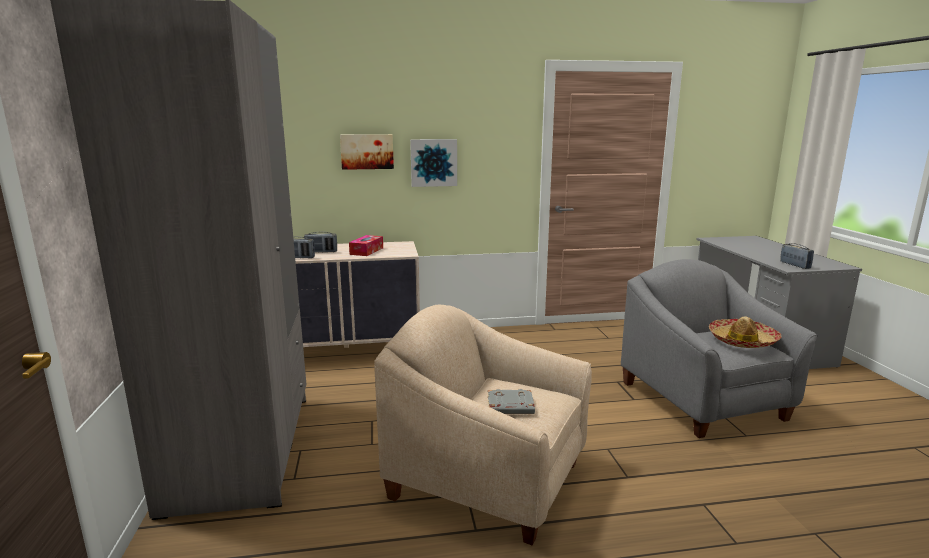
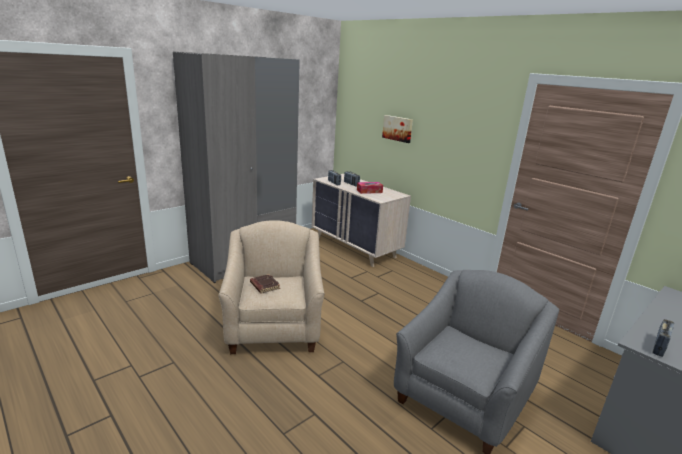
camera: 55 degrees right, 5 degrees up
picture [410,139,457,187] -> none
grey book [488,389,535,414] -> brown book [250,274,280,293]
hat [709,316,782,348] -> none

